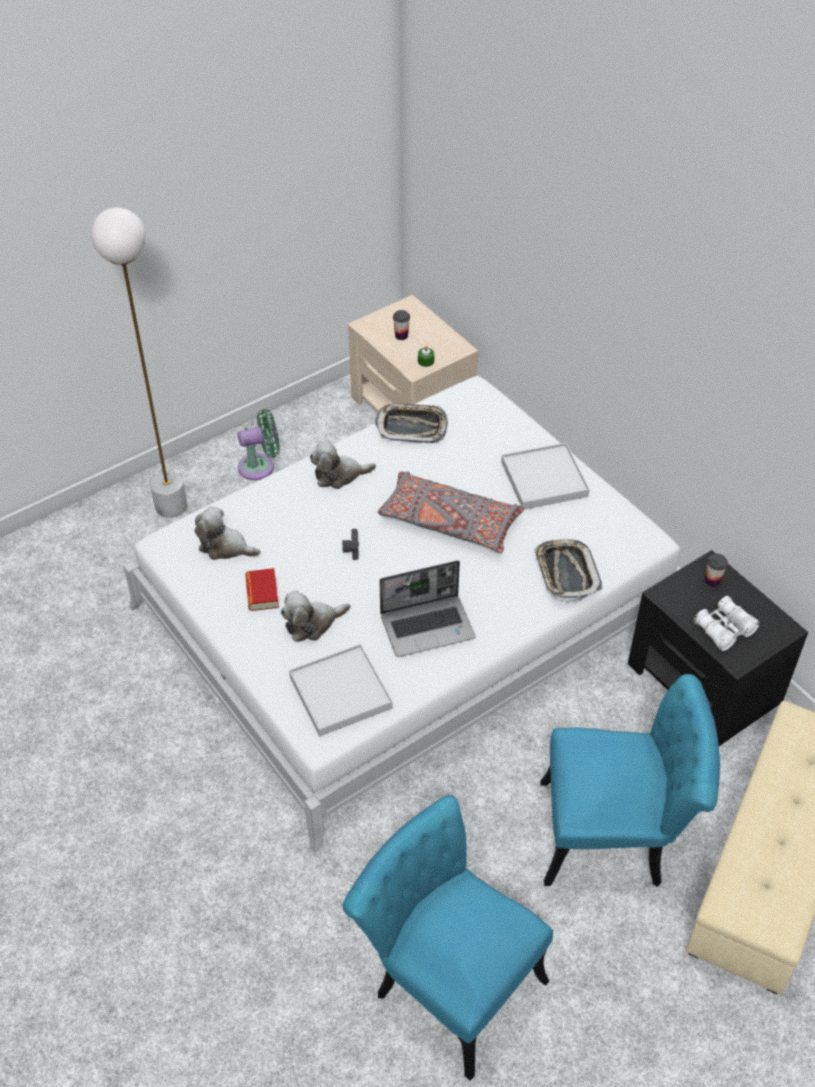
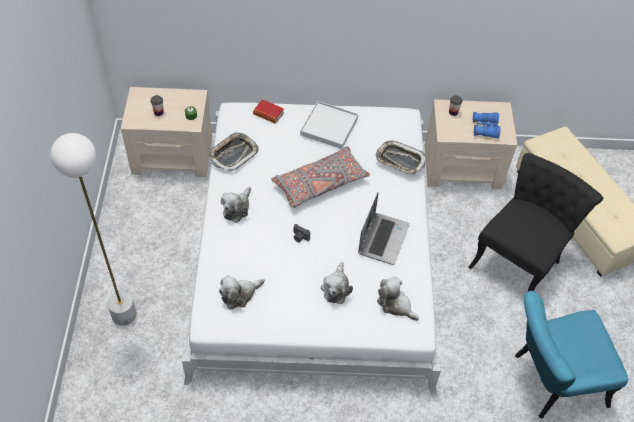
camera: 55 degrees left, 5 degrees up
green fan [237,409,280,480] -> none
book [245,568,279,611] -> book moved to [253,99,284,124]
white tray [289,644,393,737] -> plush toy [377,276,419,321]
turquoise chair [540,674,720,887] -> black chair [468,153,604,291]
black nightstand [628,550,808,746] -> beige nightstand [425,99,517,189]
white binoculars [693,596,760,651] -> blue binoculars [473,112,500,138]

